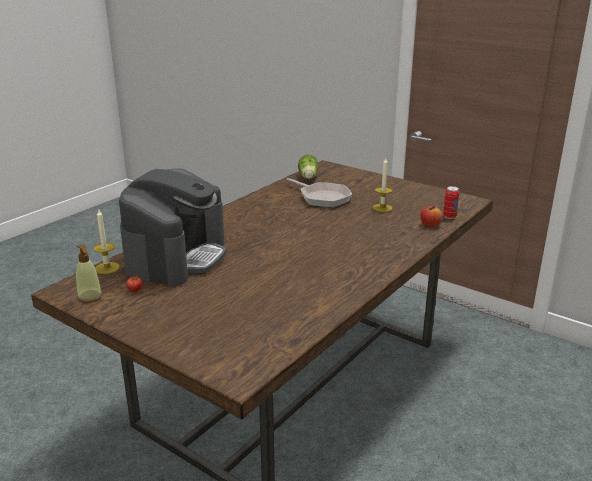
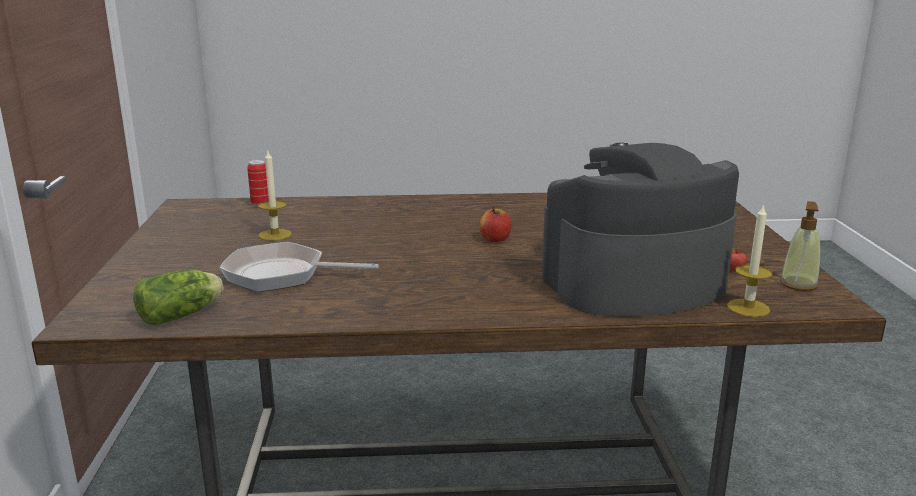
camera: 130 degrees left, 5 degrees down
frying pan [287,178,352,208] -> frying pan turned 90 degrees counterclockwise [219,242,379,292]
apple [420,206,442,227] -> apple moved to [479,207,512,242]

